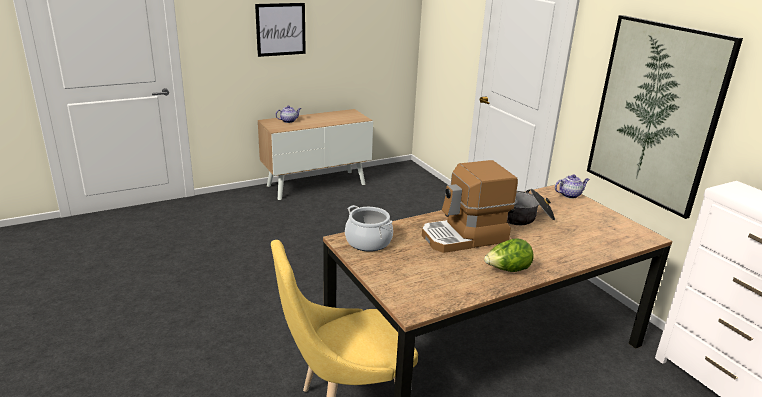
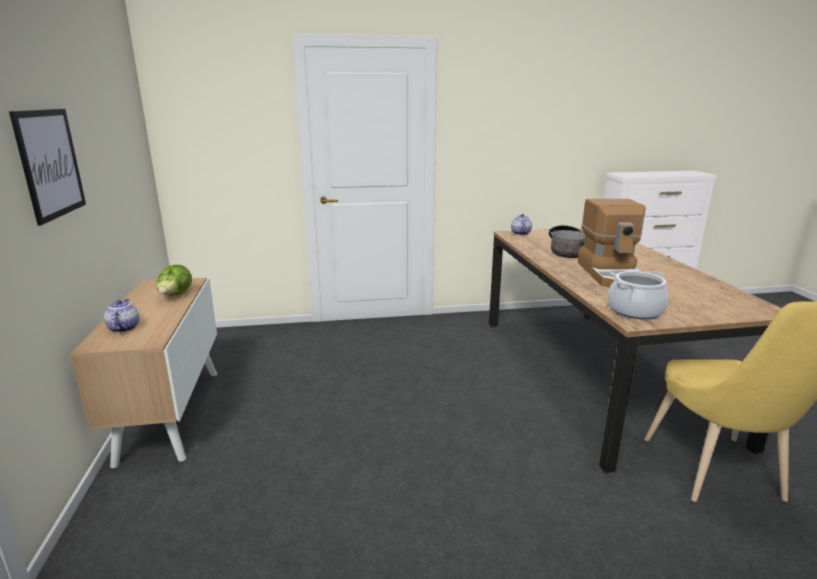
camera: 70 degrees left, 5 degrees down
lettuce [484,238,534,272] -> lettuce moved to [156,264,192,296]
picture [587,15,743,219] -> none

